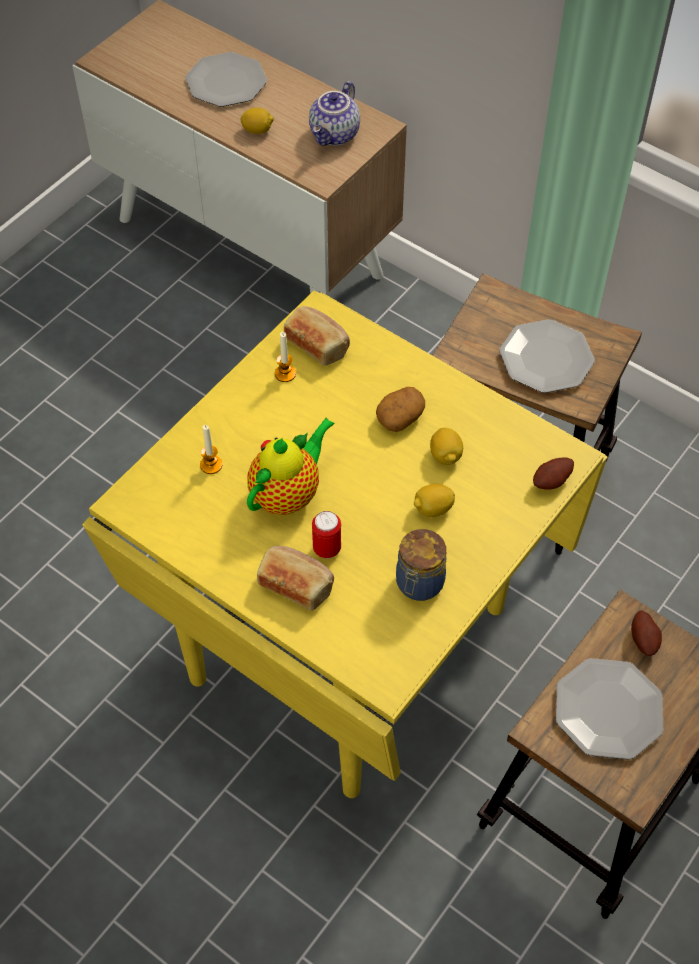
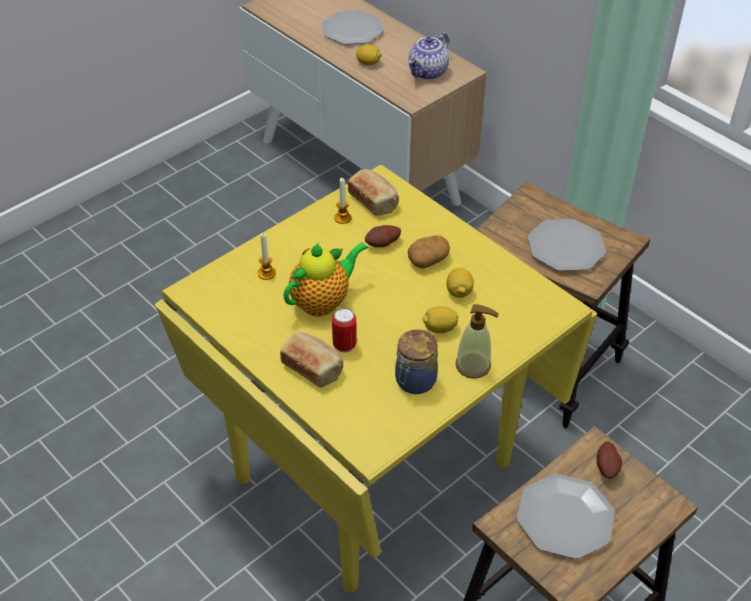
camera: 10 degrees right, 10 degrees down
potato [533,458,574,490] -> potato moved to [365,225,401,247]
none -> soap dispenser [455,304,499,379]

